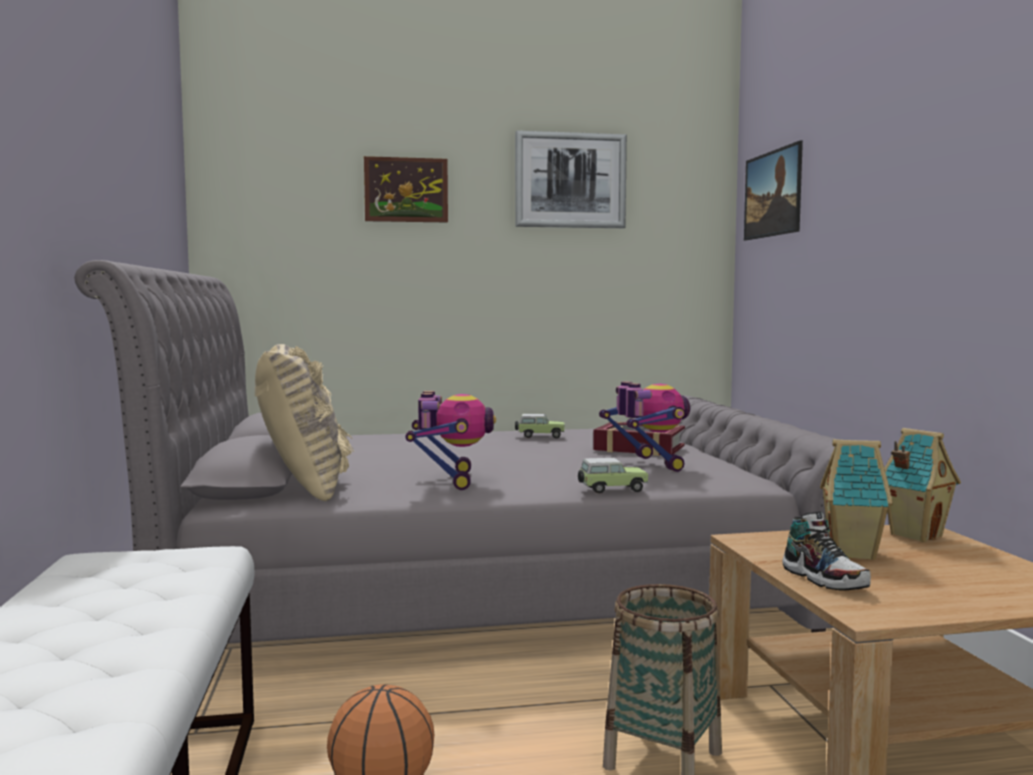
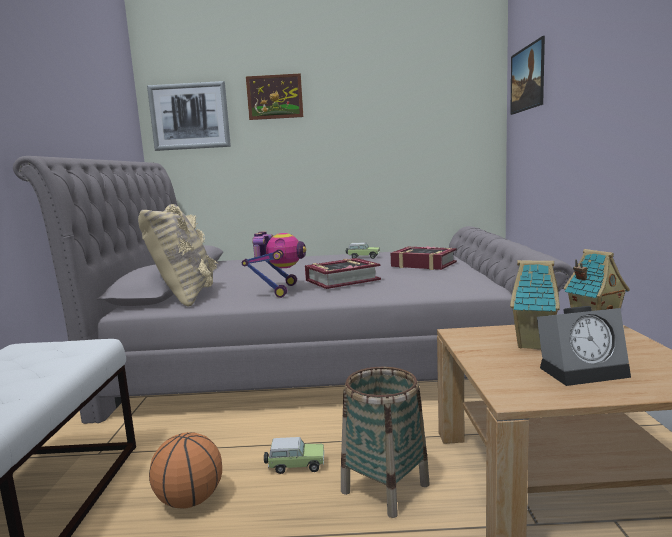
camera: 10 degrees right, 5 degrees up
picture [515,130,627,228] -> picture moved to [147,81,231,151]
toy car [578,458,648,494] -> toy car moved to [264,437,324,474]
toy robot [599,382,690,472] -> none
shoe [782,511,871,591] -> none
none -> book [305,258,381,289]
none -> alarm clock [537,306,631,386]

